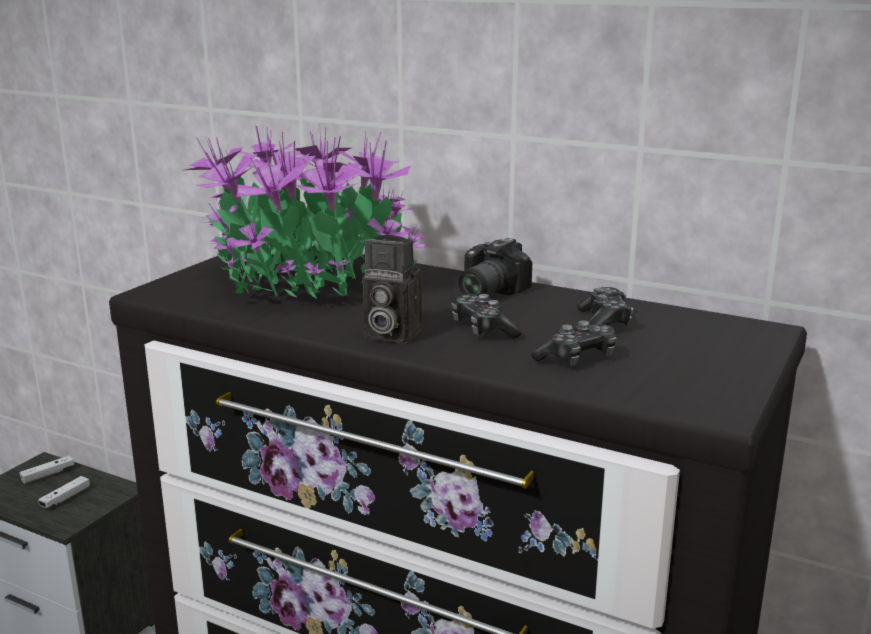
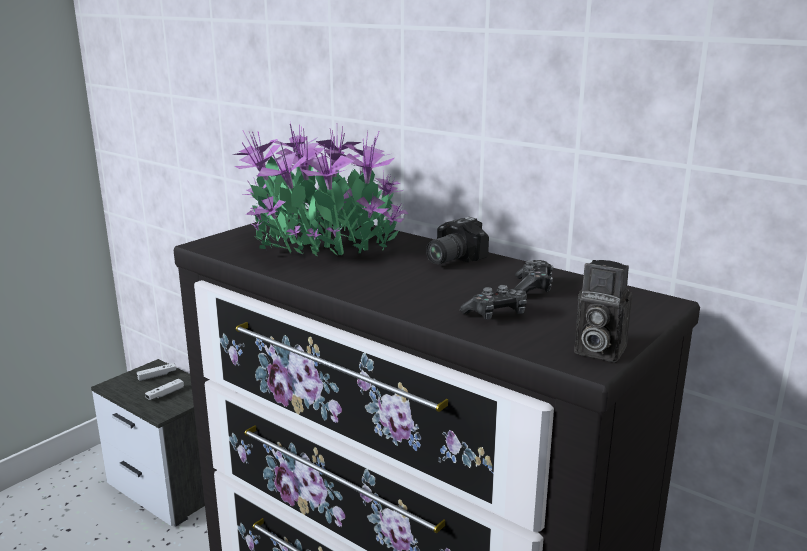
camera: 10 degrees right, 0 degrees up
camera [362,235,422,344] -> camera moved to [574,260,632,363]
game controller [451,294,522,339] -> none

